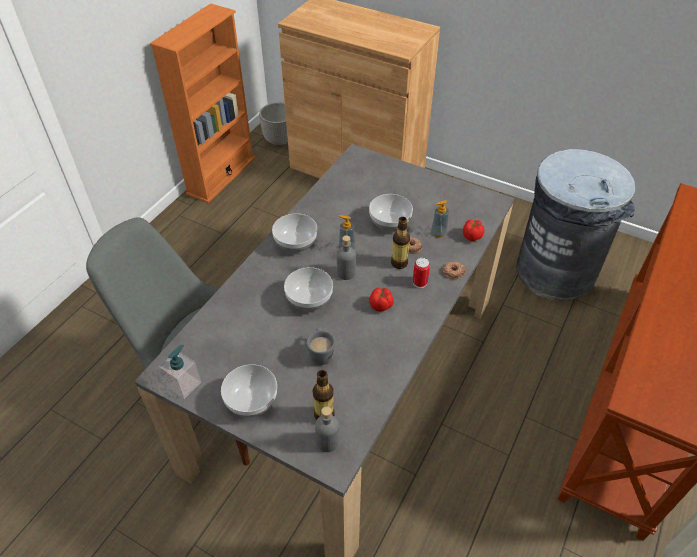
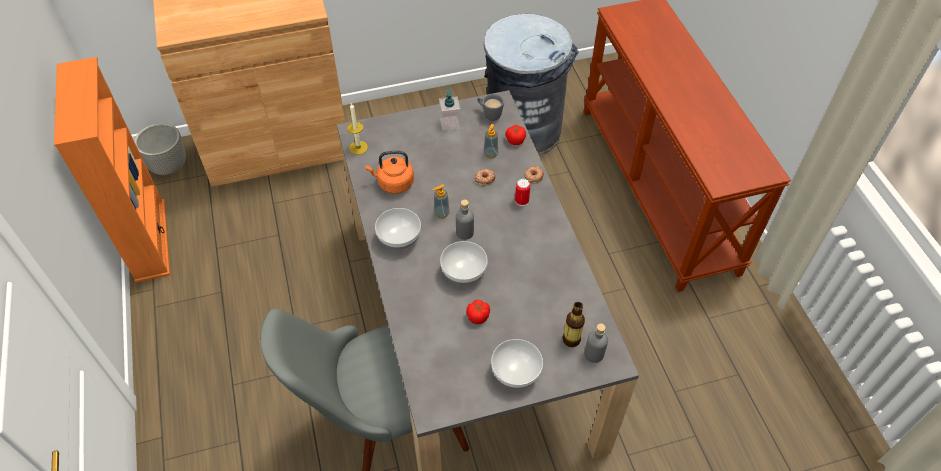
camera: 45 degrees left, 5 degrees up
soap dispenser [159,344,201,399] -> soap dispenser moved to [439,87,460,131]
grey mug [307,327,335,365] -> grey mug moved to [477,94,504,121]
bowl [369,194,413,231] -> none
tomato [369,288,394,311] -> tomato moved to [466,300,490,324]
bottle [391,217,410,269] -> none
none -> candle [347,103,368,155]
none -> orange kettle [365,151,414,194]

